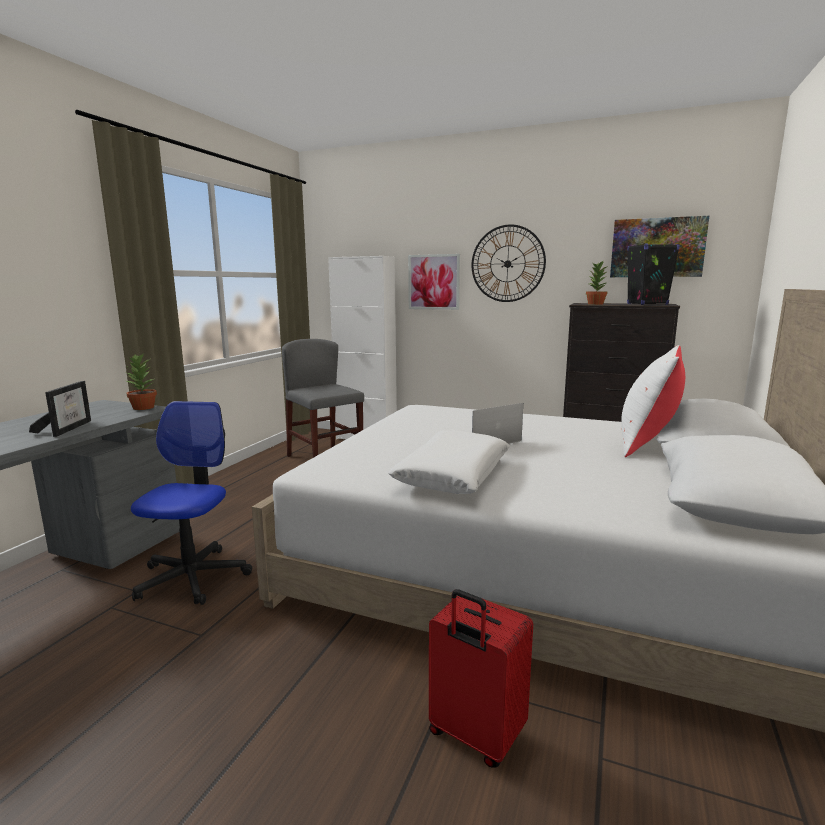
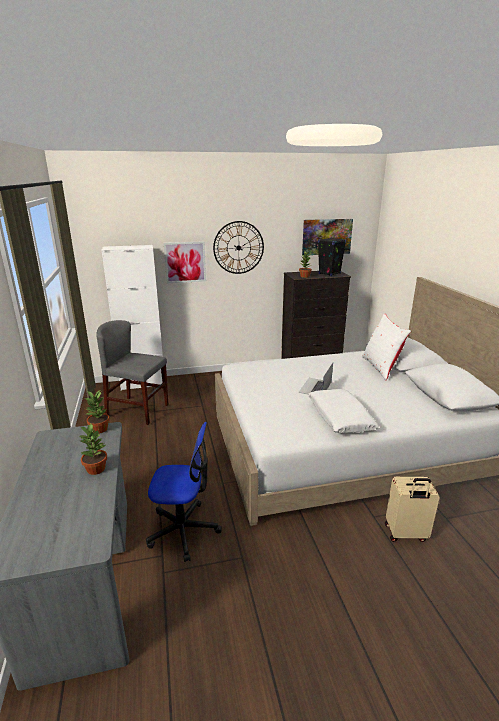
camera: 35 degrees left, 10 degrees up
picture frame [29,381,91,437] -> potted plant [79,424,107,475]
office chair [131,401,252,605] -> office chair turned 120 degrees clockwise [146,422,222,562]
red suitcase [429,589,533,768] -> beige suitcase [385,477,440,542]

